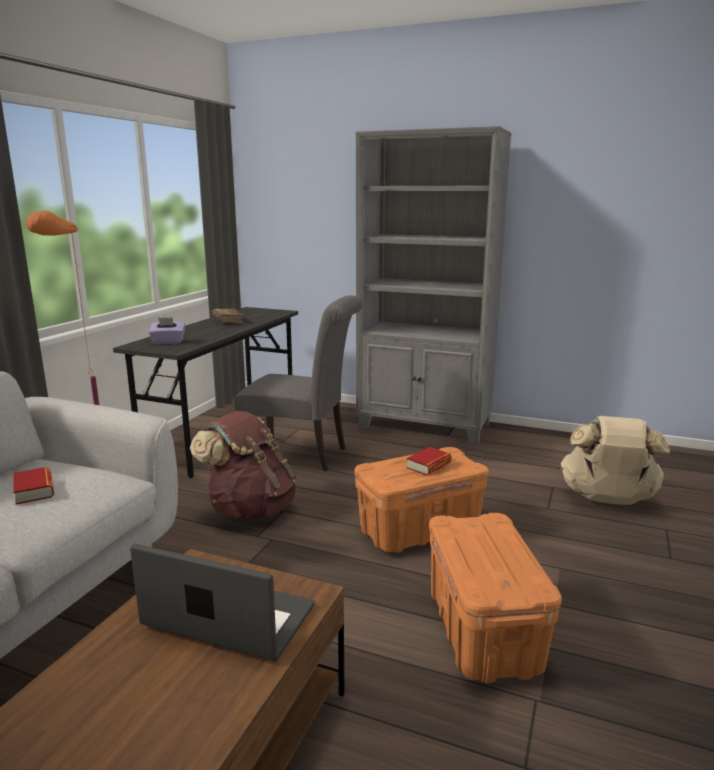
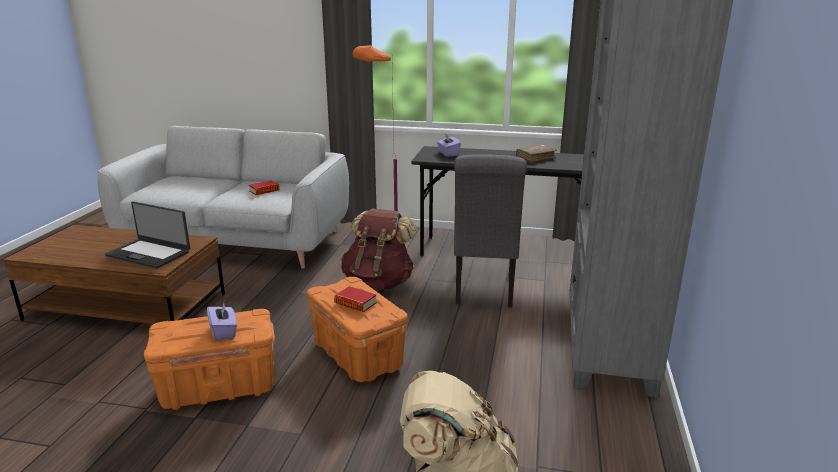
camera: 80 degrees right, 5 degrees up
laptop [130,544,315,661] -> laptop turned 105 degrees clockwise [105,201,190,268]
none -> purple tissue box [207,303,237,341]

